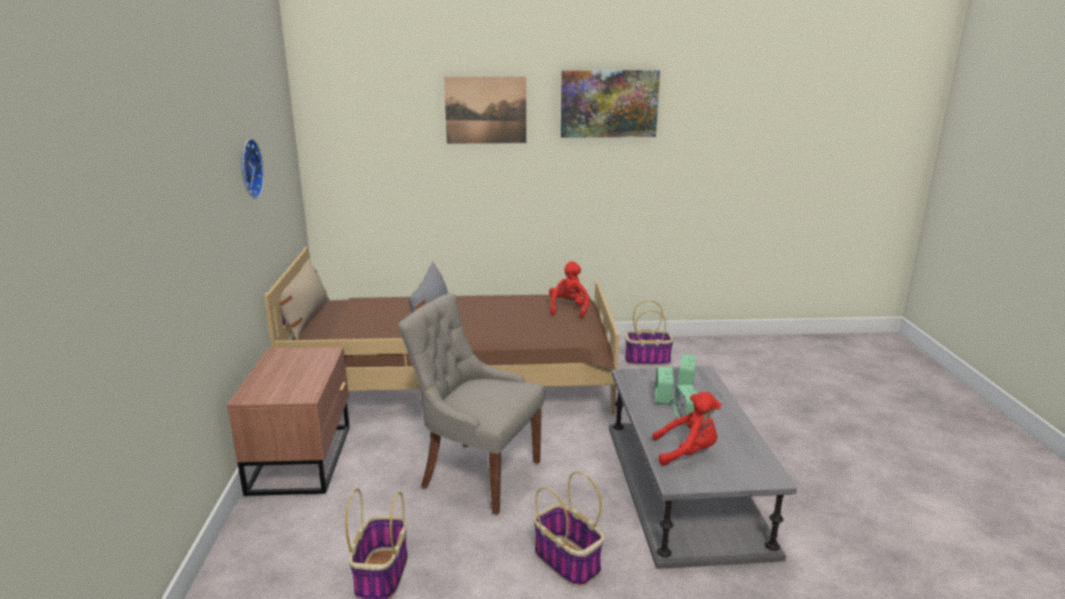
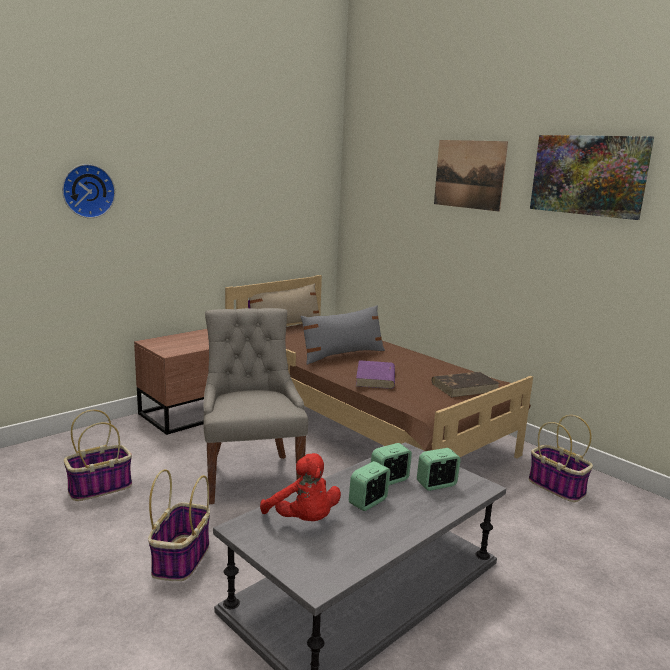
camera: 50 degrees right, 5 degrees down
wall clock [242,139,264,199] -> wall clock moved to [62,164,115,218]
red plush toy [549,261,590,319] -> brown book [432,372,500,397]
none -> purple book [356,360,395,389]

